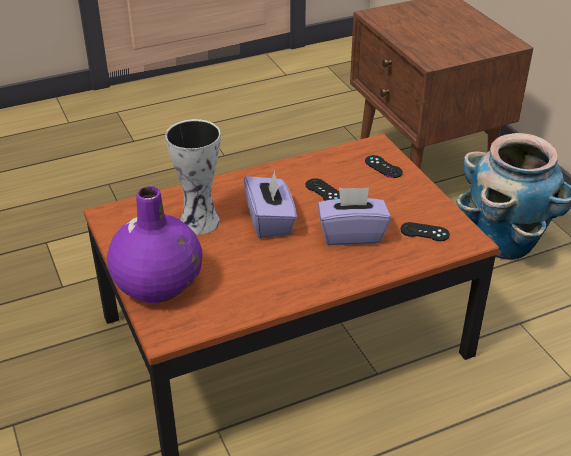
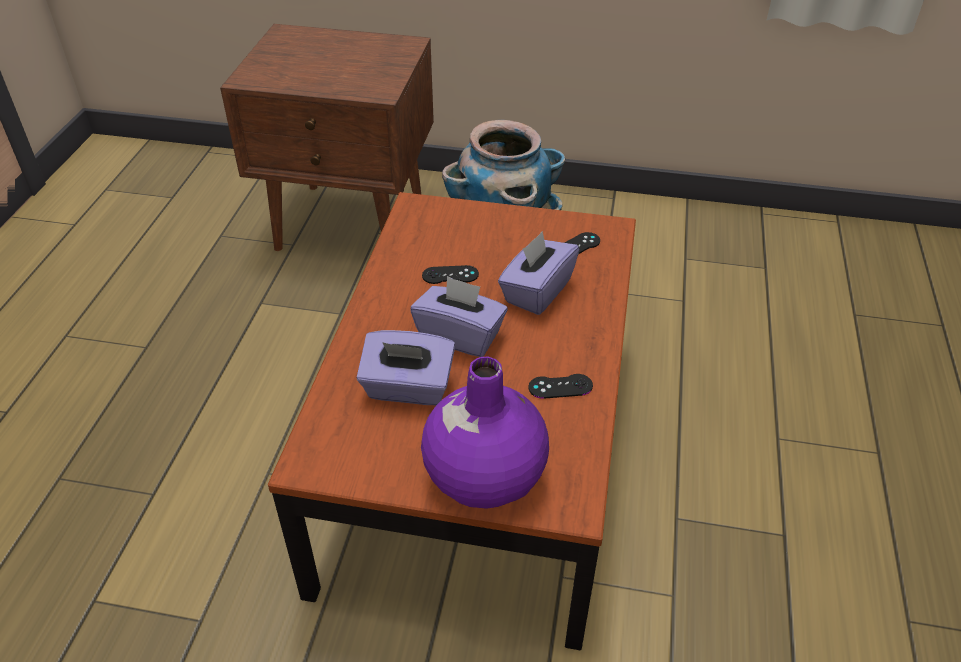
camera: 55 degrees left, 5 degrees up
vase [165,119,220,235] -> purple tissue box [357,330,455,405]
black game controller [365,155,403,178] -> black game controller moved to [528,374,593,399]

